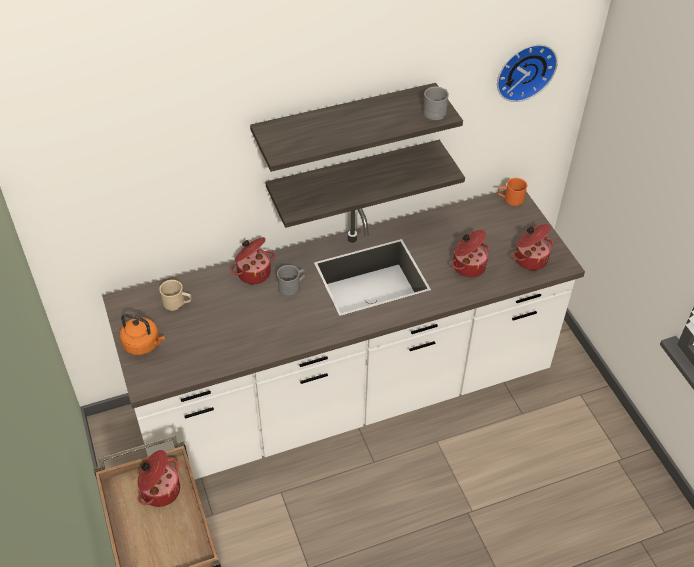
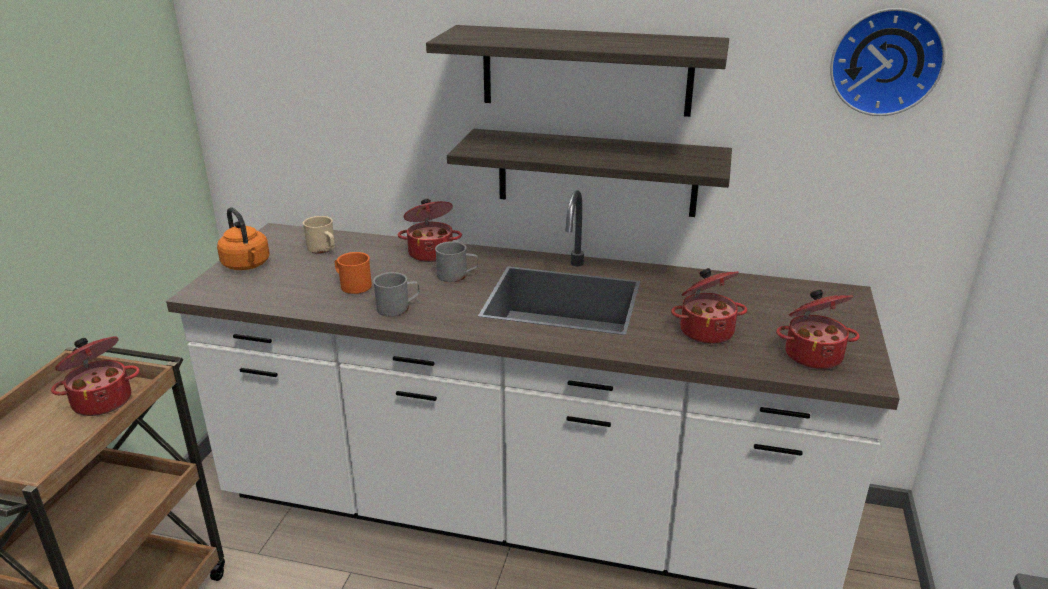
camera: 35 degrees right, 20 degrees down
grey mug [423,87,449,120] -> grey mug moved to [373,272,420,316]
orange mug [498,178,527,206] -> orange mug moved to [335,252,372,294]

